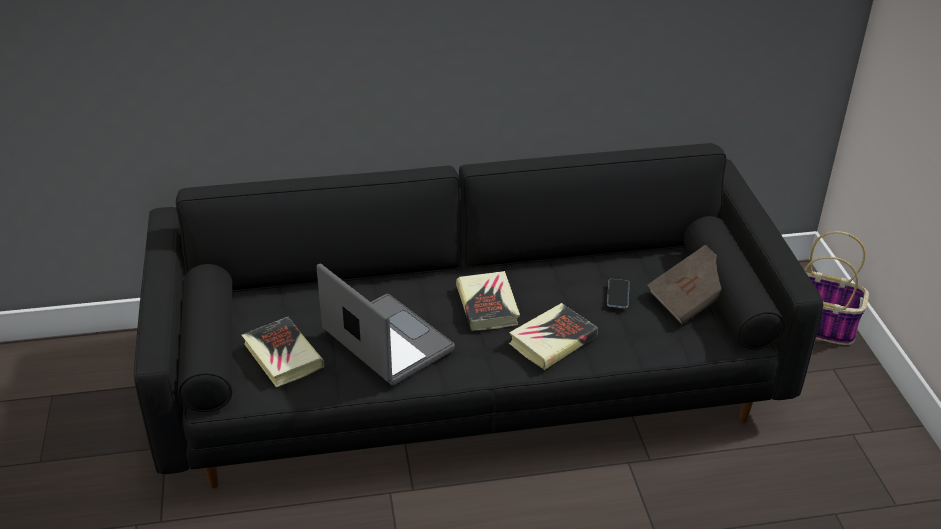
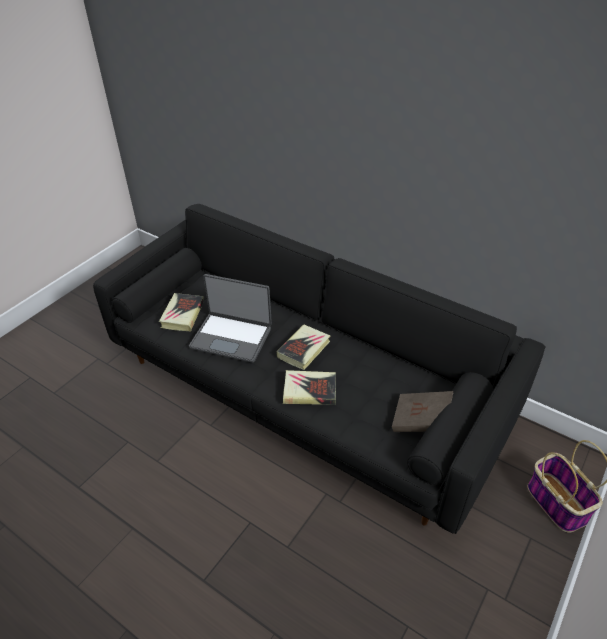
camera: 45 degrees right, 5 degrees up
laptop [317,264,455,385] -> laptop turned 105 degrees clockwise [189,274,272,363]
phone [607,279,629,308] -> none

